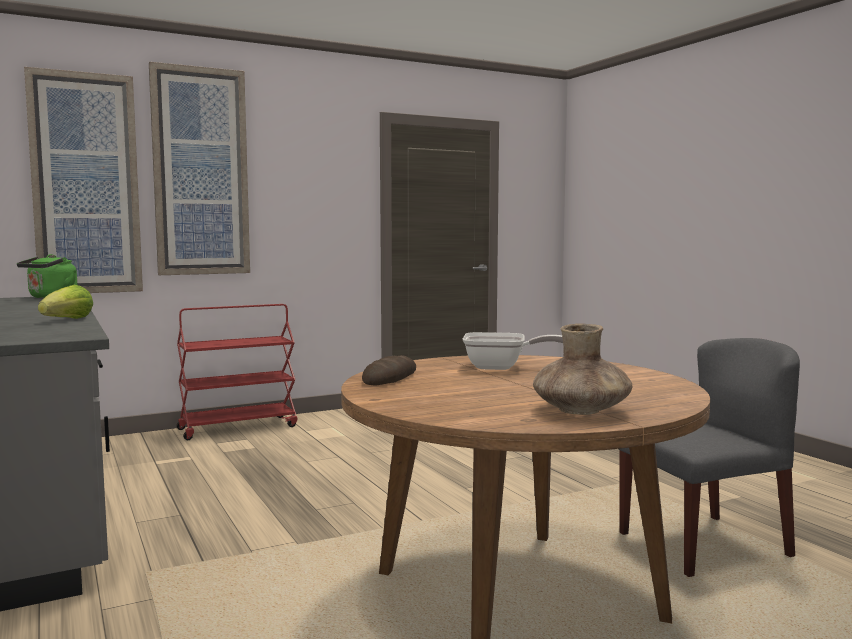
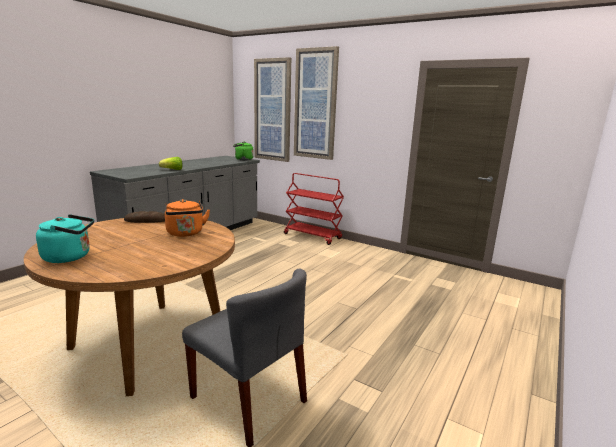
camera: 60 degrees right, 10 degrees up
frying pan [463,332,563,370] -> orange kettle [165,199,210,237]
brown vase [533,324,632,415] -> turquoise kettle [36,214,94,263]

